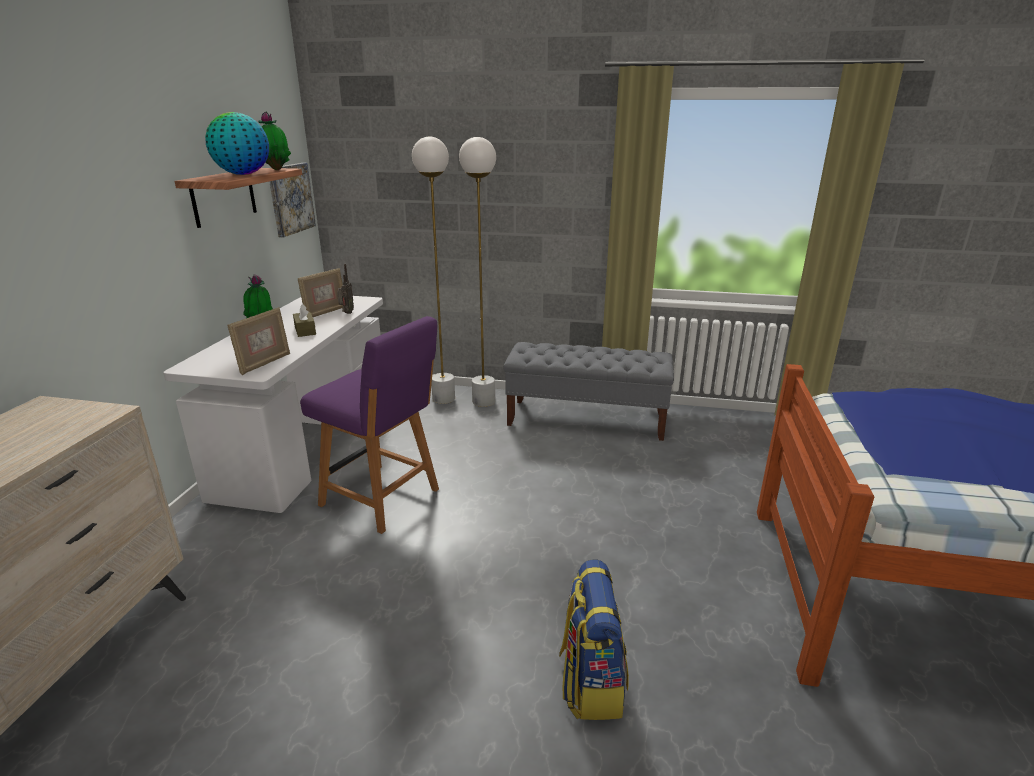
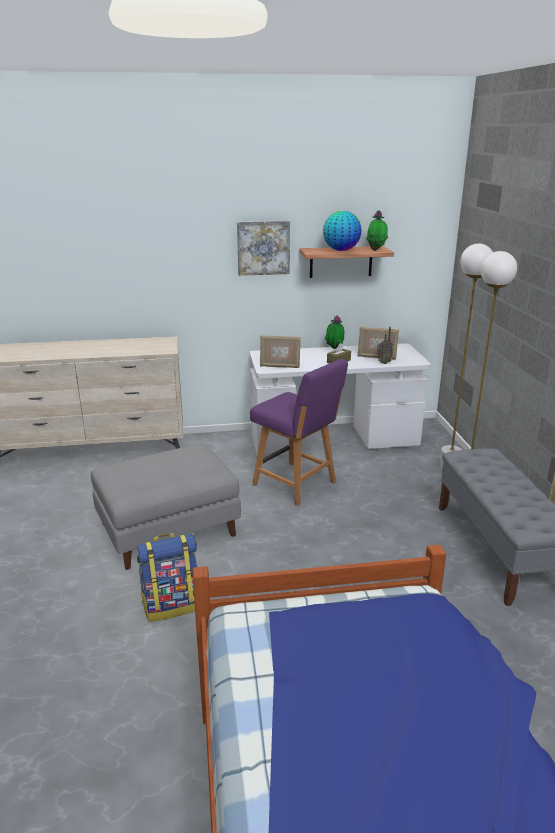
camera: 70 degrees right, 0 degrees up
picture [269,163,316,237] -> picture moved to [237,221,290,276]
purple chair [300,316,439,534] -> purple chair turned 60 degrees counterclockwise [250,359,348,506]
none -> grey ottoman [91,444,241,570]

